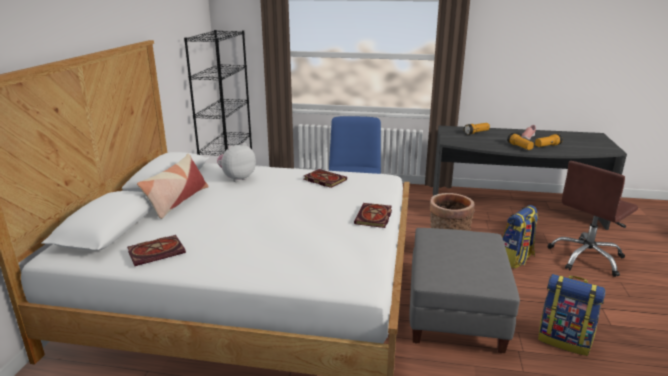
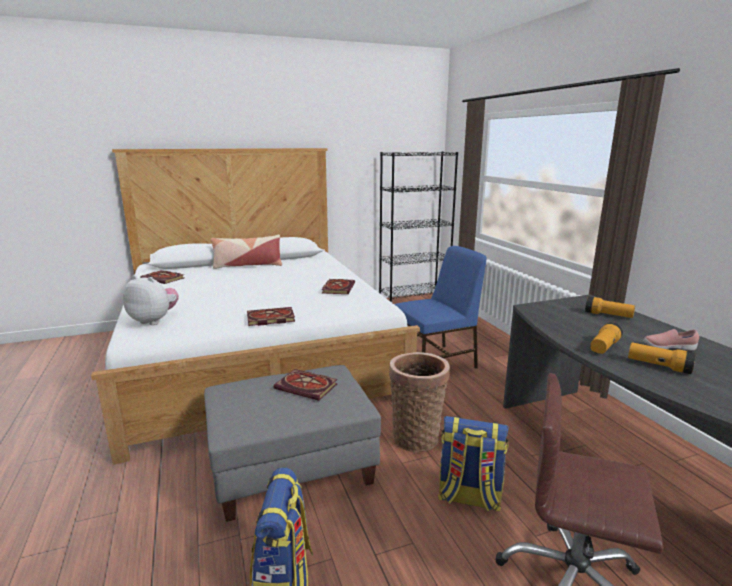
camera: 60 degrees right, 5 degrees down
plush toy [217,142,256,182] -> plush toy moved to [123,275,179,325]
none -> book [274,369,338,401]

